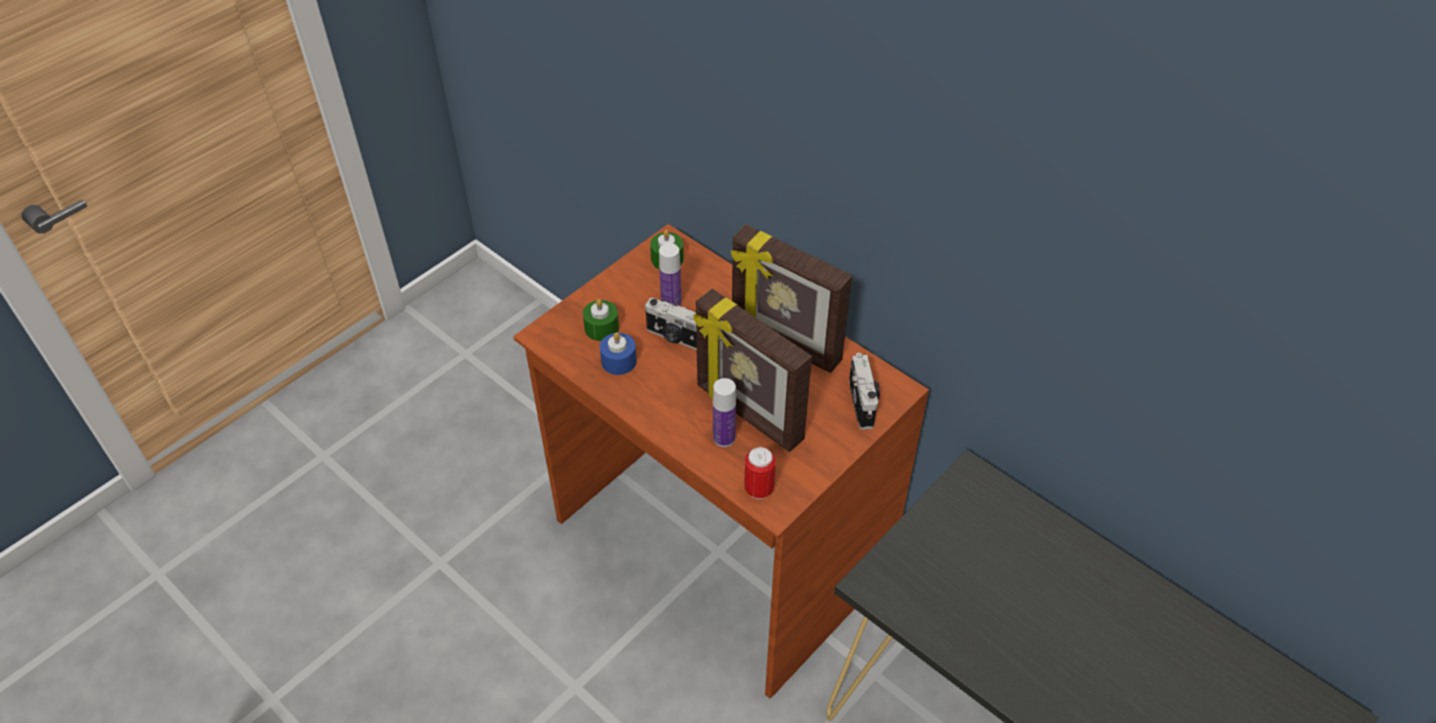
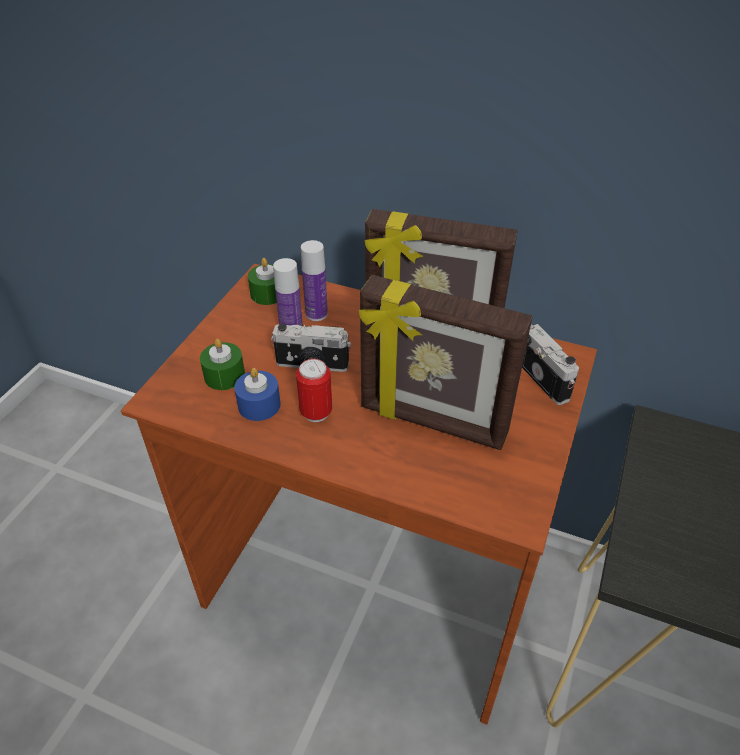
camera: 20 degrees left, 5 degrees down
bottle [713,378,736,447] -> bottle moved to [301,240,328,321]
can [744,447,776,499] -> can moved to [296,359,332,422]

